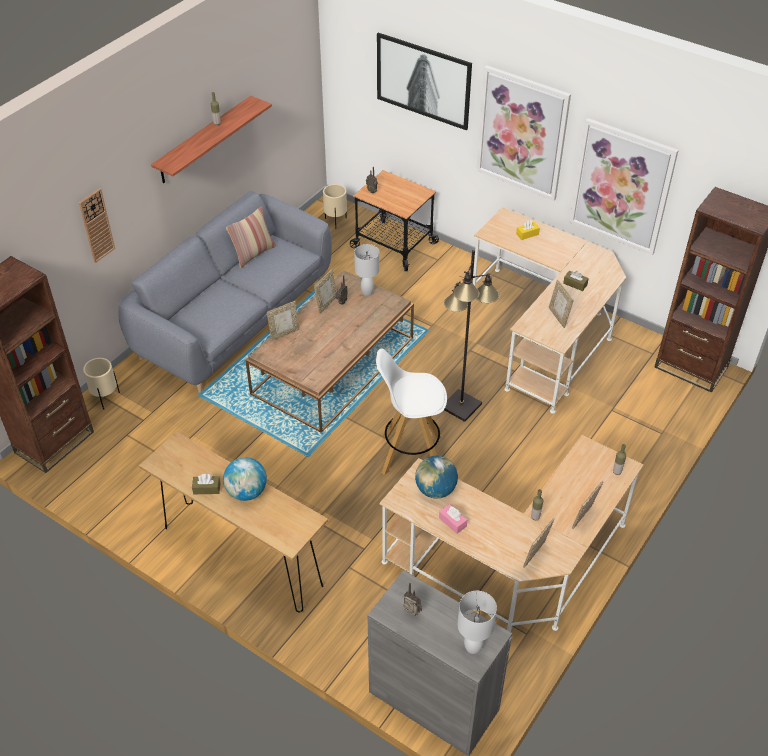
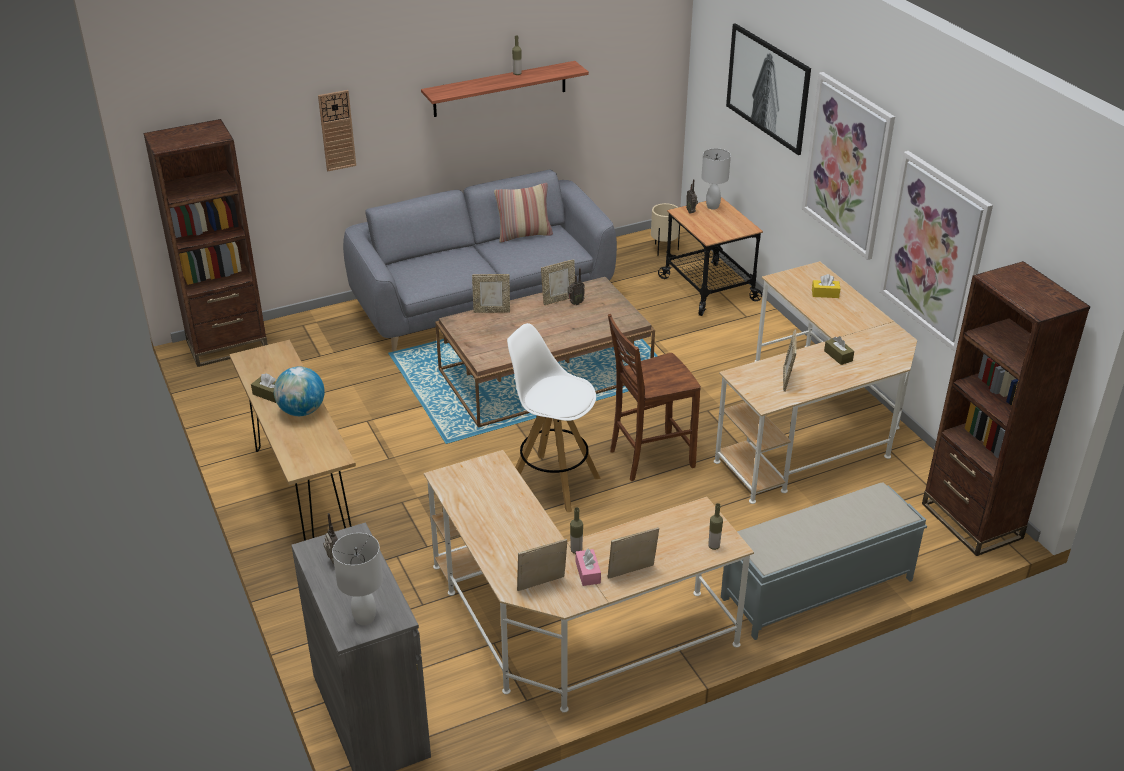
camera: 30 degrees right, 10 degrees down
beige planter [83,358,120,410] -> none
white table lamp [354,244,379,295] -> white table lamp moved to [701,148,731,209]
globe [415,456,458,499] -> none
pink tissue box [439,504,467,534] -> pink tissue box moved to [576,548,601,586]
black floor lamp [444,250,499,422] -> brown chair [608,314,701,481]
none -> grey bench [721,482,927,640]

